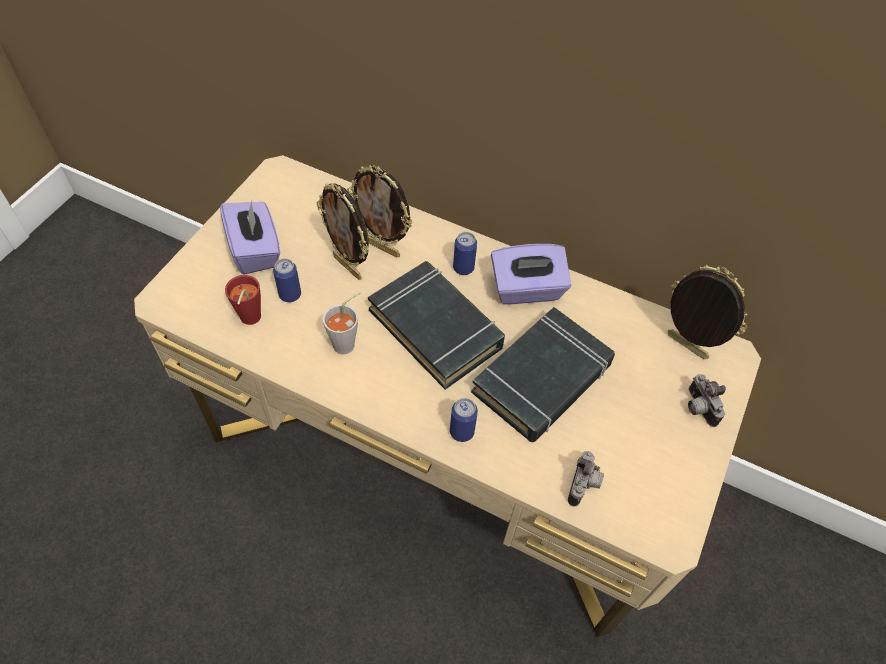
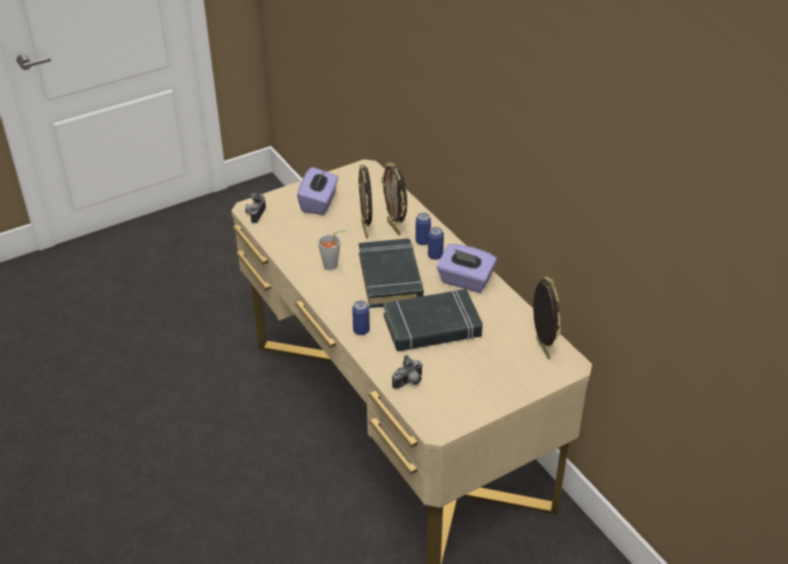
camera: 35 degrees right, 15 degrees down
red cup [225,275,261,325] -> none
can [273,258,301,302] -> can moved to [415,213,431,245]
camera [688,374,726,427] -> camera moved to [245,193,266,224]

